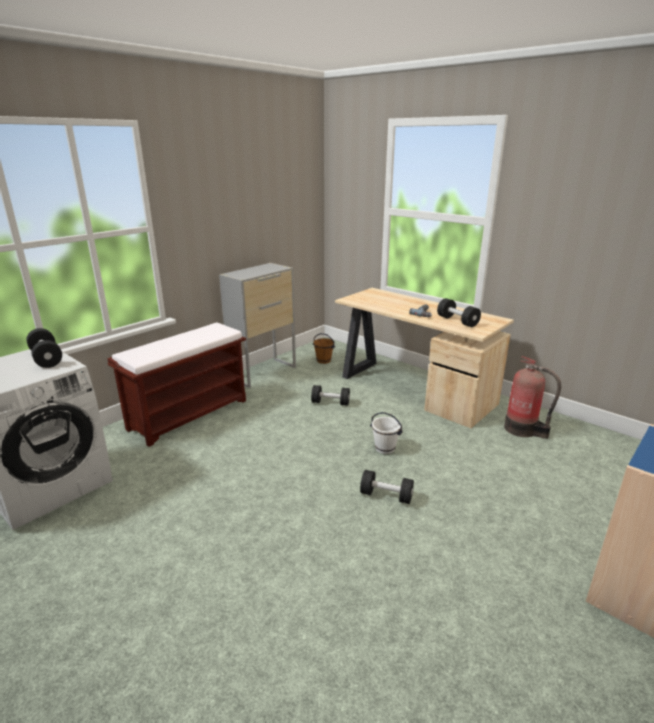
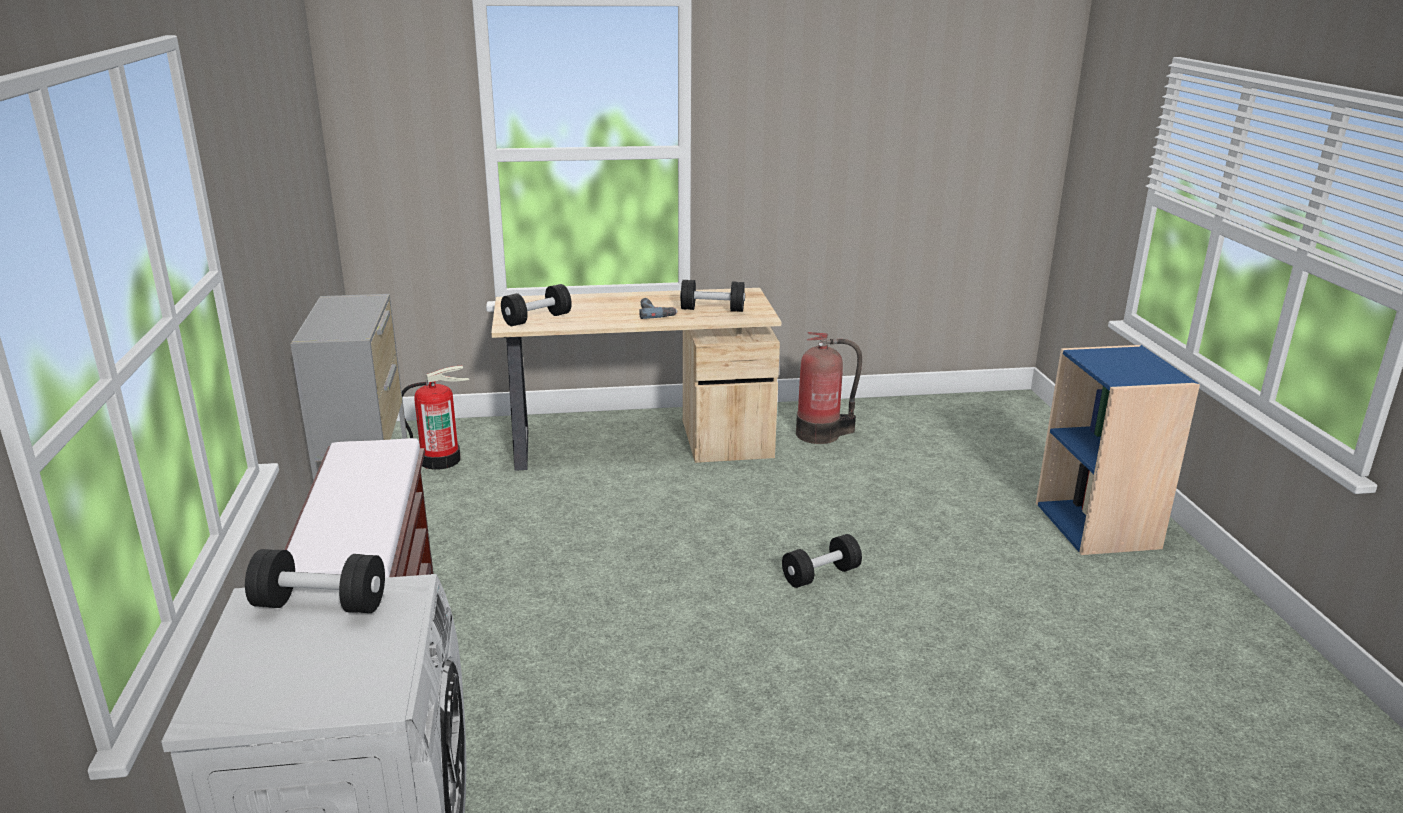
camera: 50 degrees left, 0 degrees up
black dumbbell [311,385,350,406] -> black dumbbell moved to [501,284,572,326]
brown bucket [313,333,335,364] -> fire extinguisher [402,366,469,470]
white bucket [370,412,403,454] -> none

